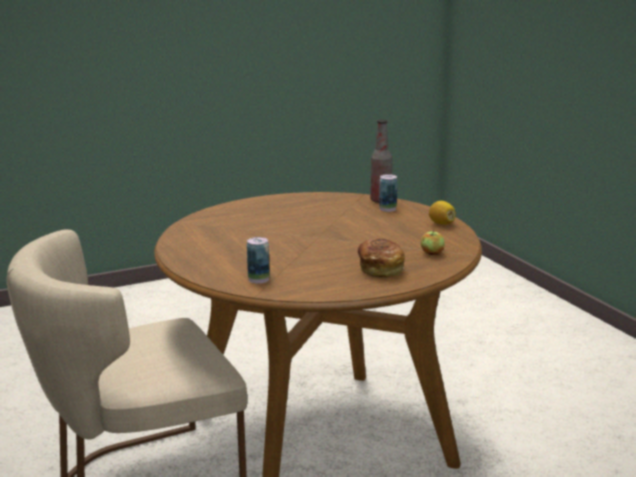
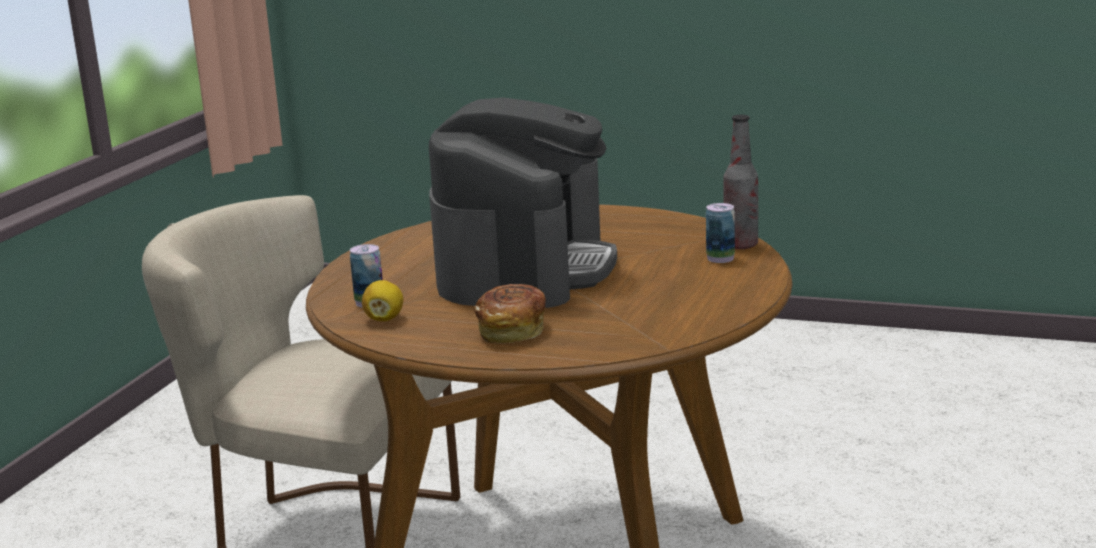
camera: 45 degrees right, 0 degrees up
apple [421,230,445,255] -> none
lemon [429,201,456,225] -> lemon moved to [362,280,403,321]
none -> coffee machine [429,97,617,308]

